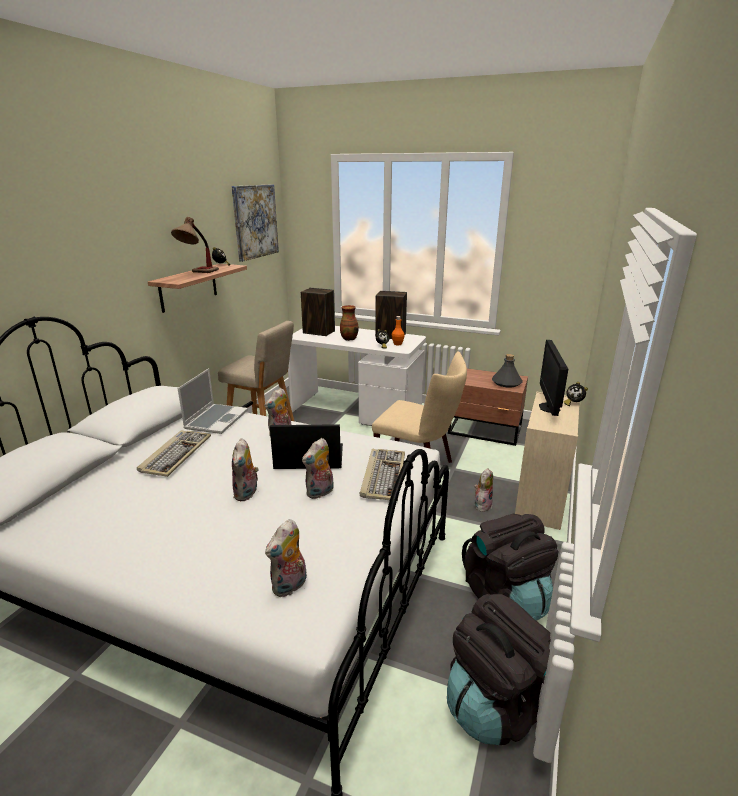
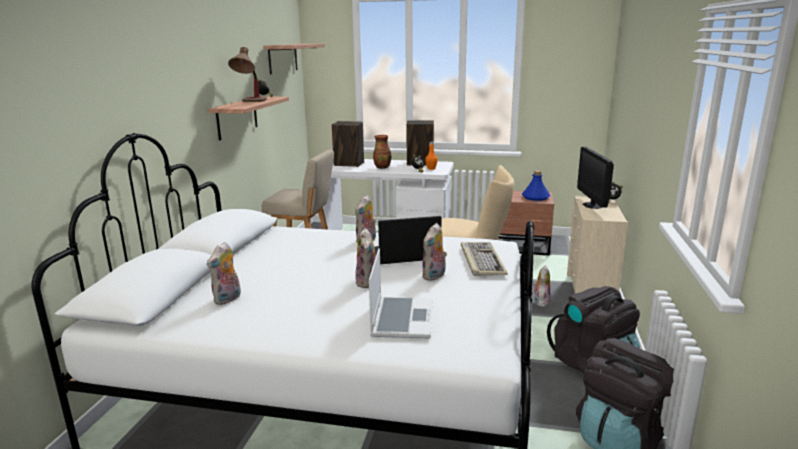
camera: 10 degrees left, 5 degrees down
keyboard [137,430,211,477] -> none
laptop [177,368,248,434] -> laptop moved to [369,249,432,338]
picture [231,184,279,262] -> shelf [263,44,325,74]
plush toy [265,519,307,597] -> plush toy moved to [207,242,241,305]
grey bottle [492,354,523,387] -> blue bottle [522,170,550,201]

